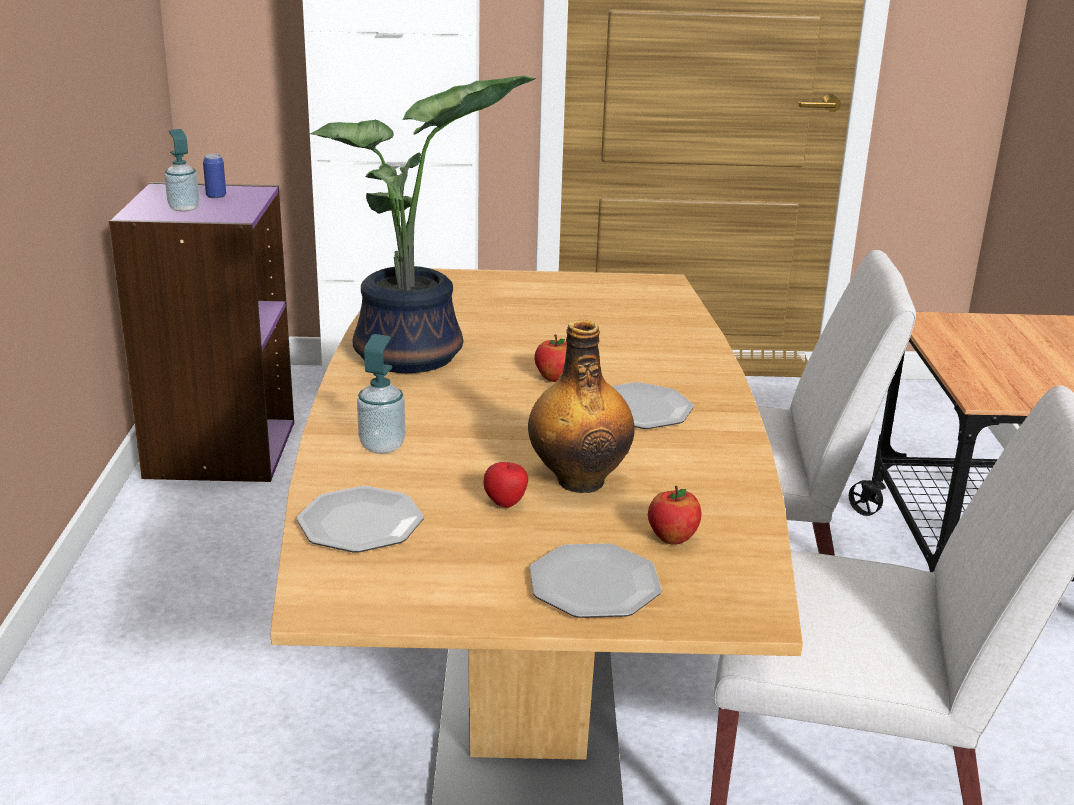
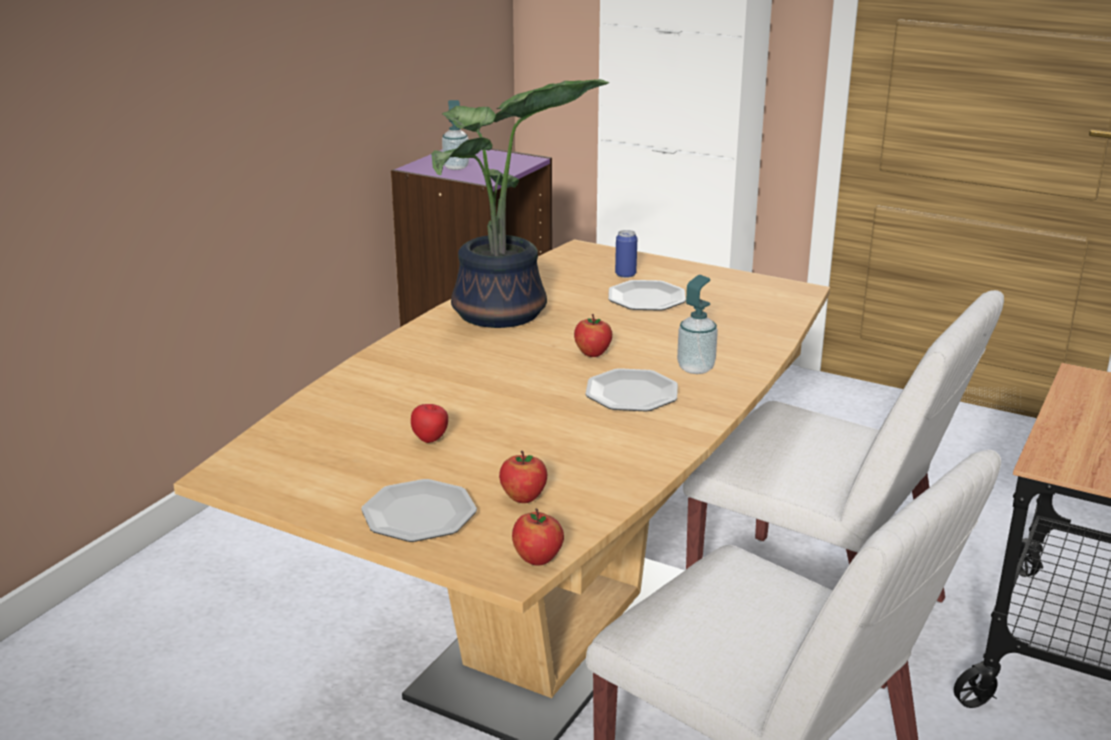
camera: 30 degrees right, 0 degrees up
can [203,154,226,199] -> can moved to [615,230,637,278]
plate [297,486,424,553] -> plate moved to [608,280,686,311]
soap dispenser [357,334,406,454] -> soap dispenser moved to [677,275,718,374]
bottle [528,320,634,493] -> none
none -> apple [512,509,564,566]

